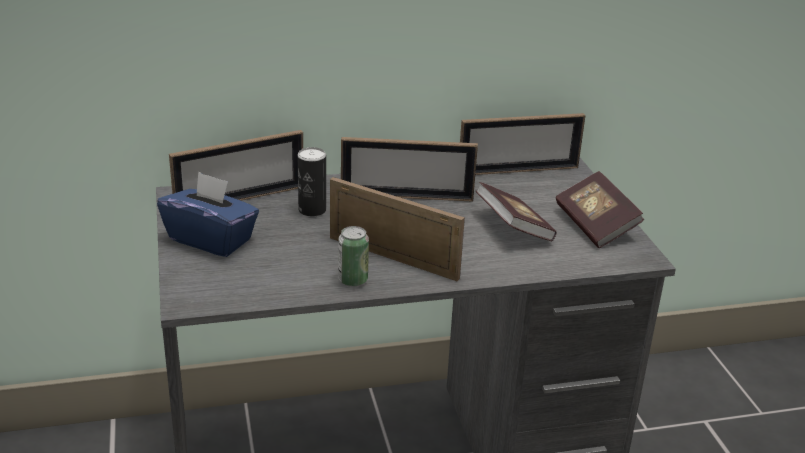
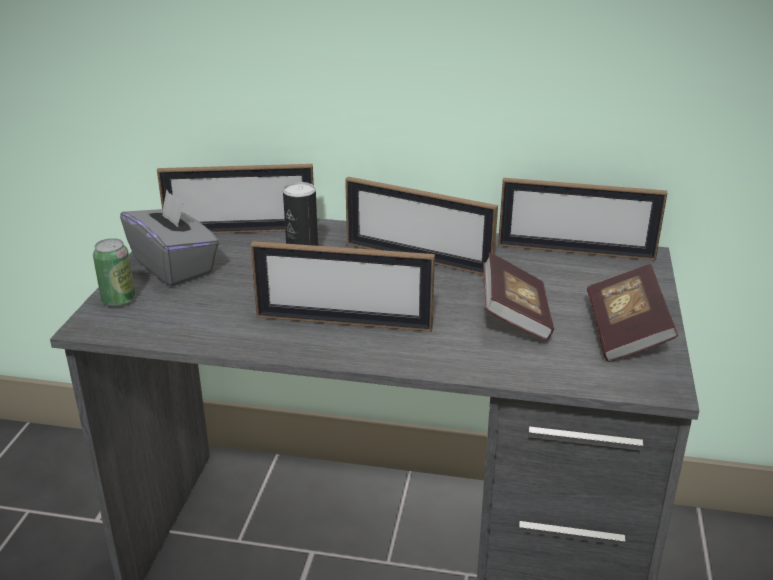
camera: 25 degrees right, 0 degrees up
blue tissue box [157,172,259,257] -> grey tissue box [120,189,219,287]
picture frame [330,177,465,281] -> picture frame turned 135 degrees clockwise [250,241,435,332]
can [338,226,369,287] -> can moved to [93,238,135,307]

